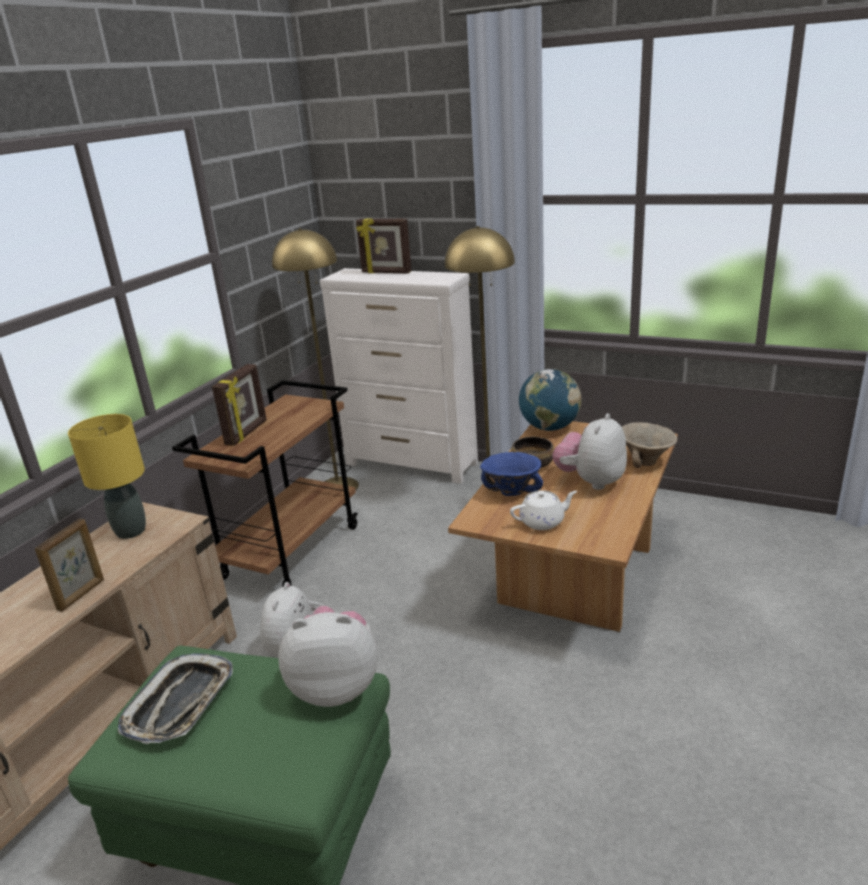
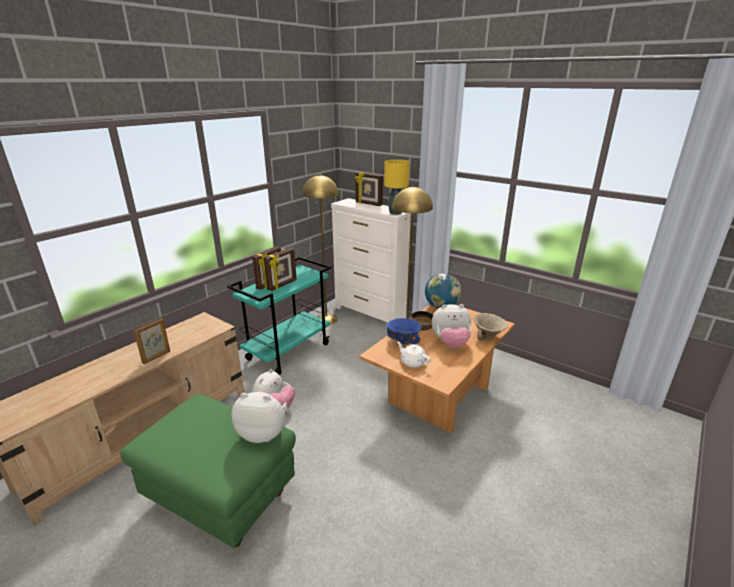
camera: 10 degrees right, 0 degrees up
yellow table lamp [68,414,146,539] -> yellow table lamp moved to [384,159,410,215]
tray [118,653,233,744] -> none
brown cart [172,380,358,587] -> turquoise cart [227,257,331,375]
white teapot [510,490,577,530] -> white teapot turned 135 degrees counterclockwise [397,341,431,368]
plush toy [552,413,627,490] -> plush toy turned 135 degrees counterclockwise [432,304,471,348]
none -> picture frame [264,248,297,291]

